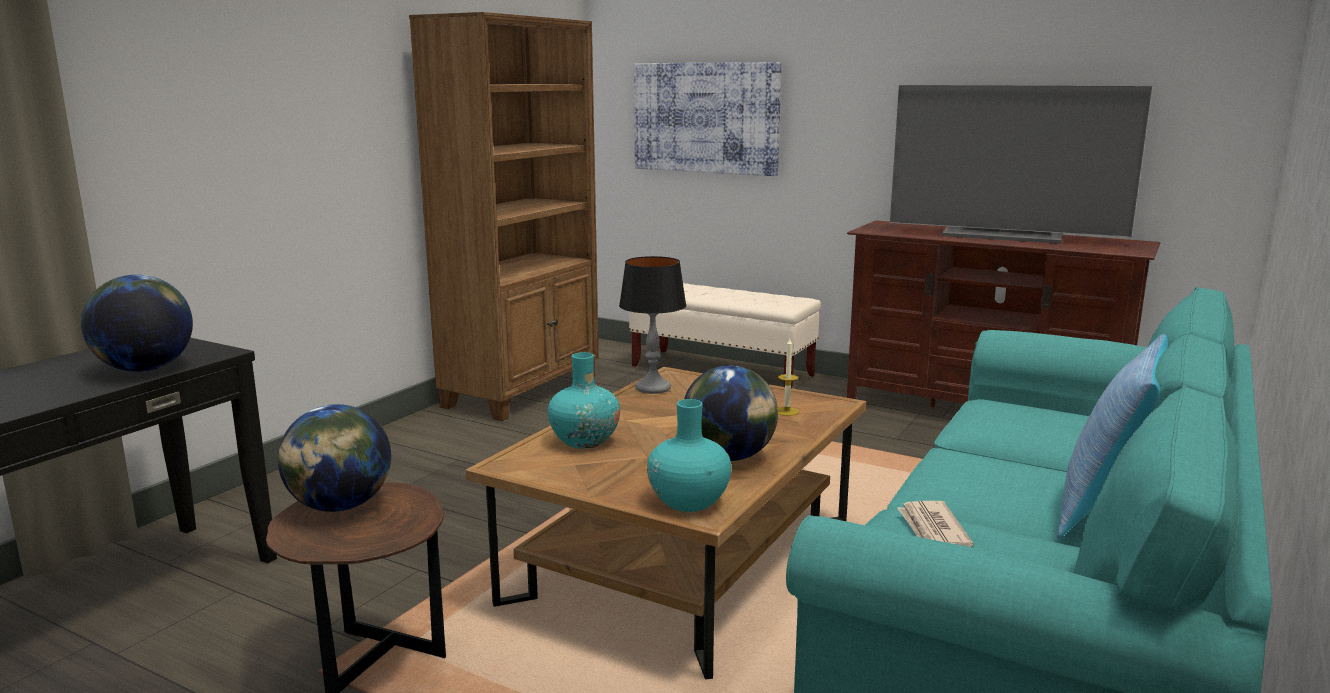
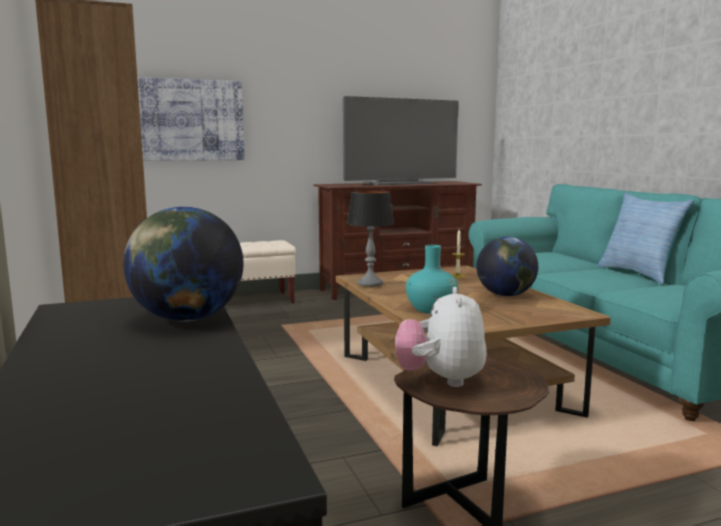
camera: 50 degrees left, 5 degrees down
globe [278,404,391,512] -> plush toy [395,287,487,387]
turquoise vase [647,399,731,512] -> none
newspaper [897,501,974,547] -> none

